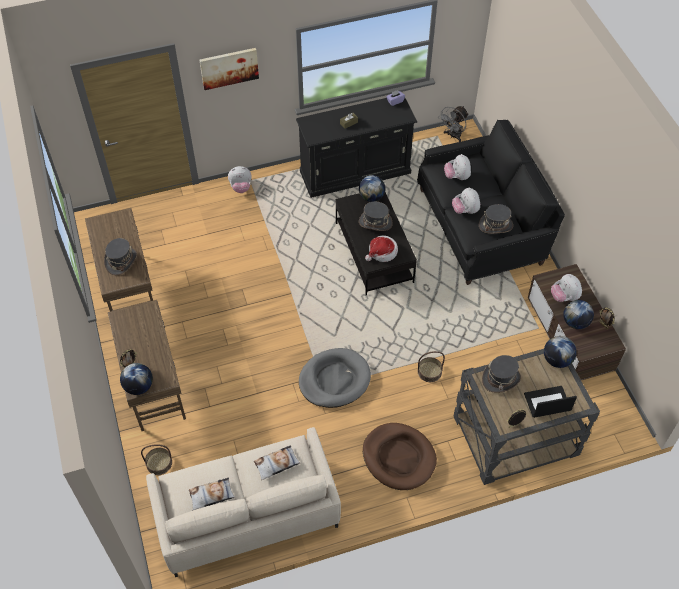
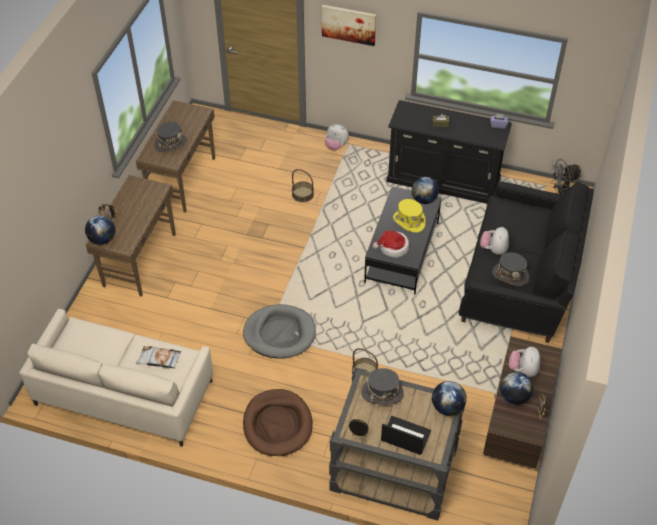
camera: 35 degrees right, 5 degrees down
basket [141,444,172,475] -> basket moved to [292,169,314,202]
pillow [189,478,235,510] -> none
grey hat [359,202,393,231] -> yellow hat [393,199,426,233]
plush toy [444,154,471,180] -> none

